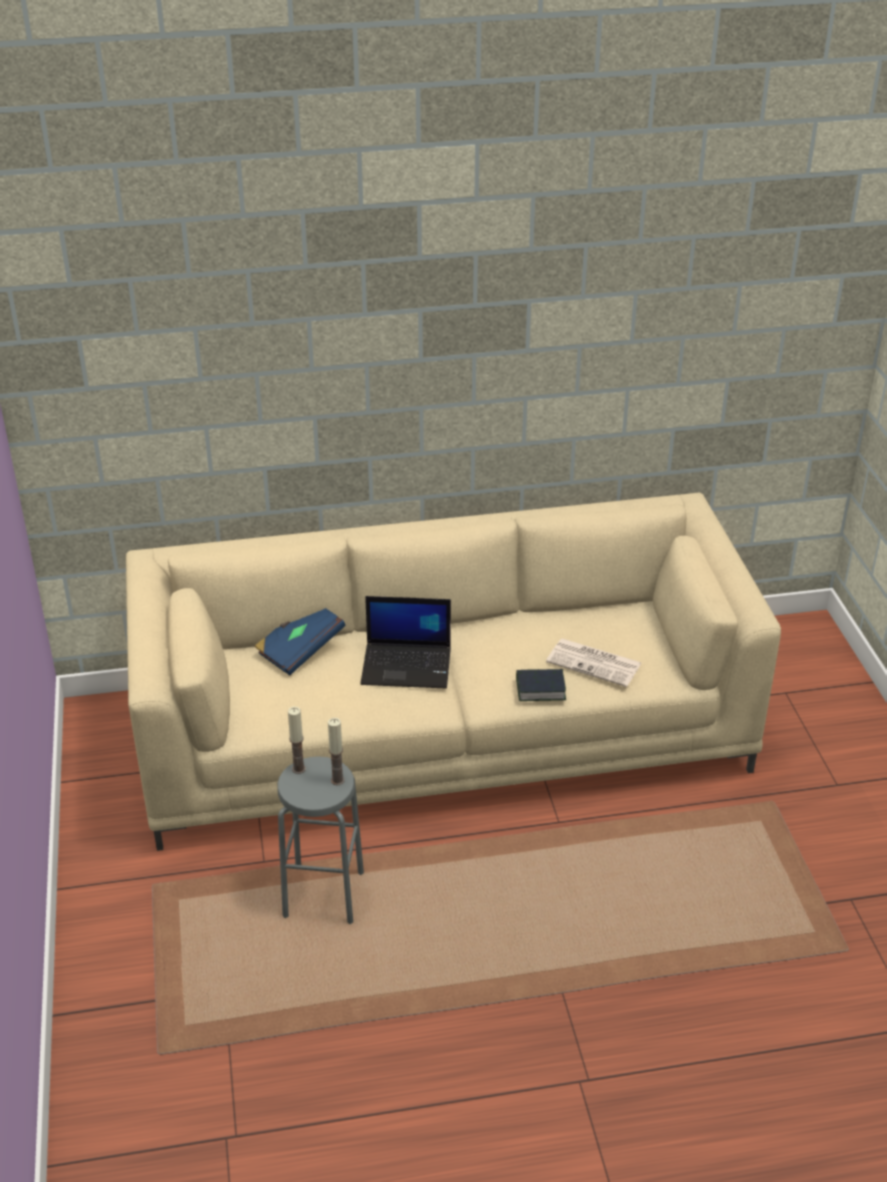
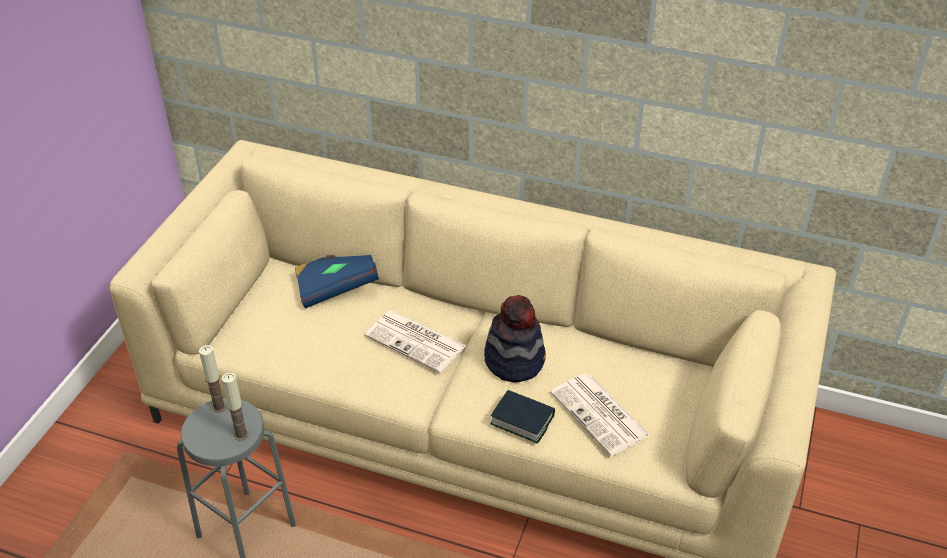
camera: 30 degrees right, 5 degrees up
laptop [361,596,451,688] -> newspaper [365,310,467,373]
none -> hat [484,295,546,382]

